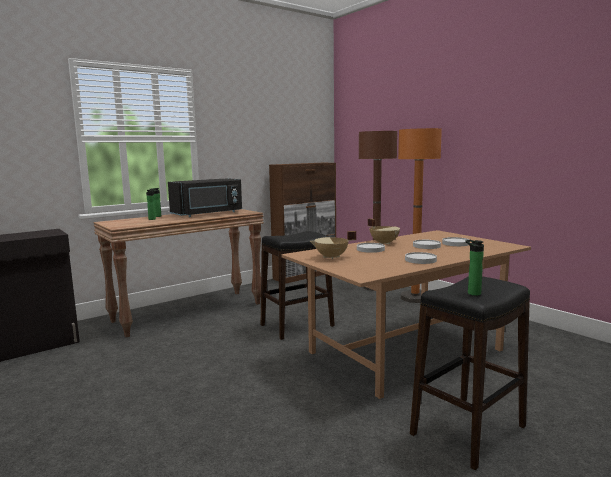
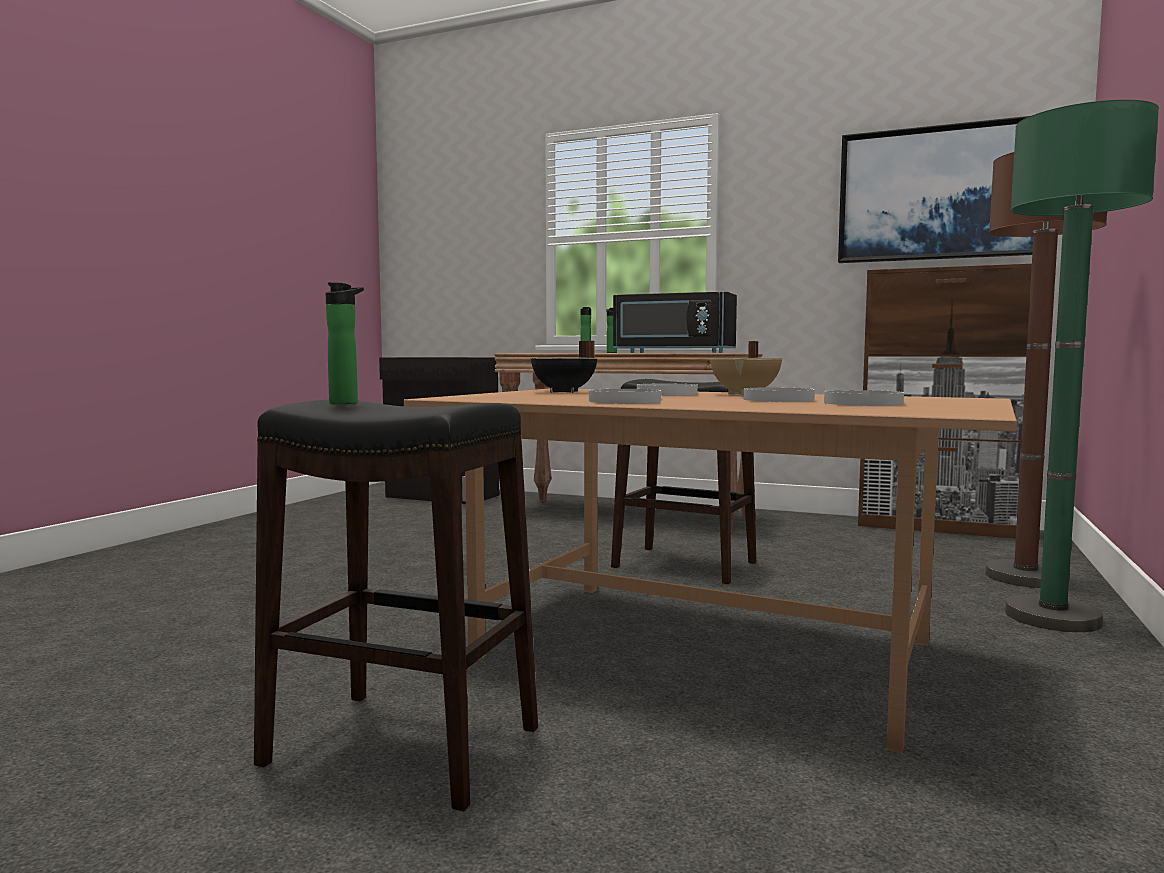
camera: 60 degrees right, 5 degrees down
beige cooking pot [310,231,356,259] -> black cooking pot [531,341,597,393]
orange floor lamp [398,128,442,303] -> green floor lamp [1005,100,1159,632]
none -> picture [838,116,1033,263]

